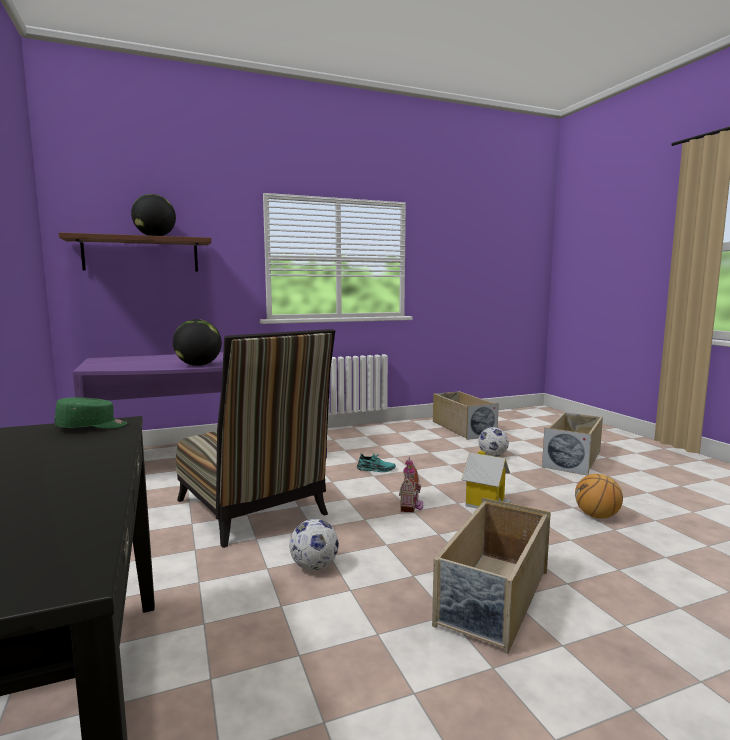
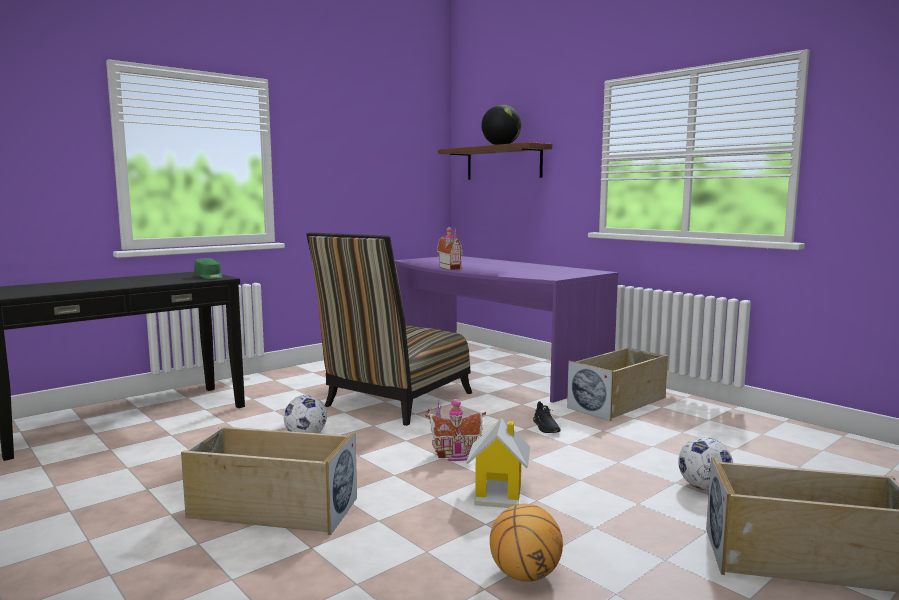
camera: 70 degrees right, 0 degrees up
globe [173,319,222,366] -> toy house [437,225,463,270]
turquoise shoe [357,453,396,472] -> black shoe [533,401,561,433]
beige storage box [433,391,499,440] -> beige storage box moved to [567,347,668,421]

